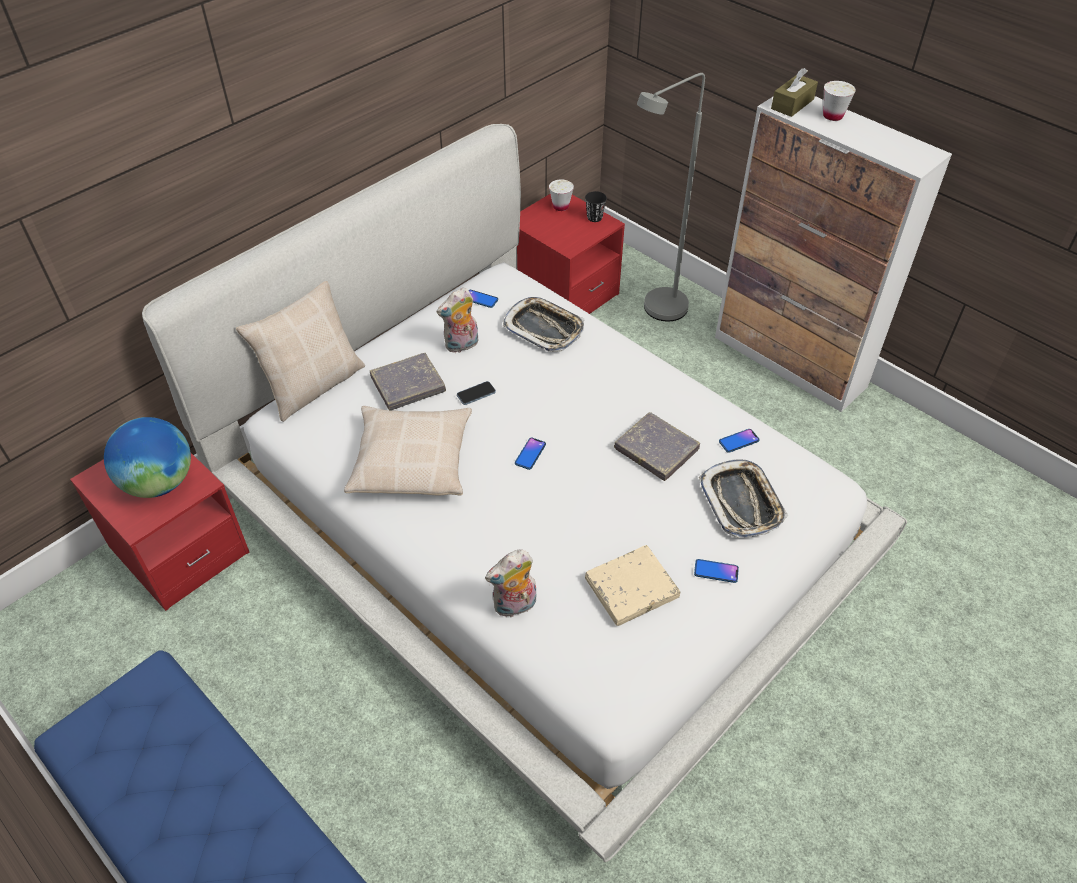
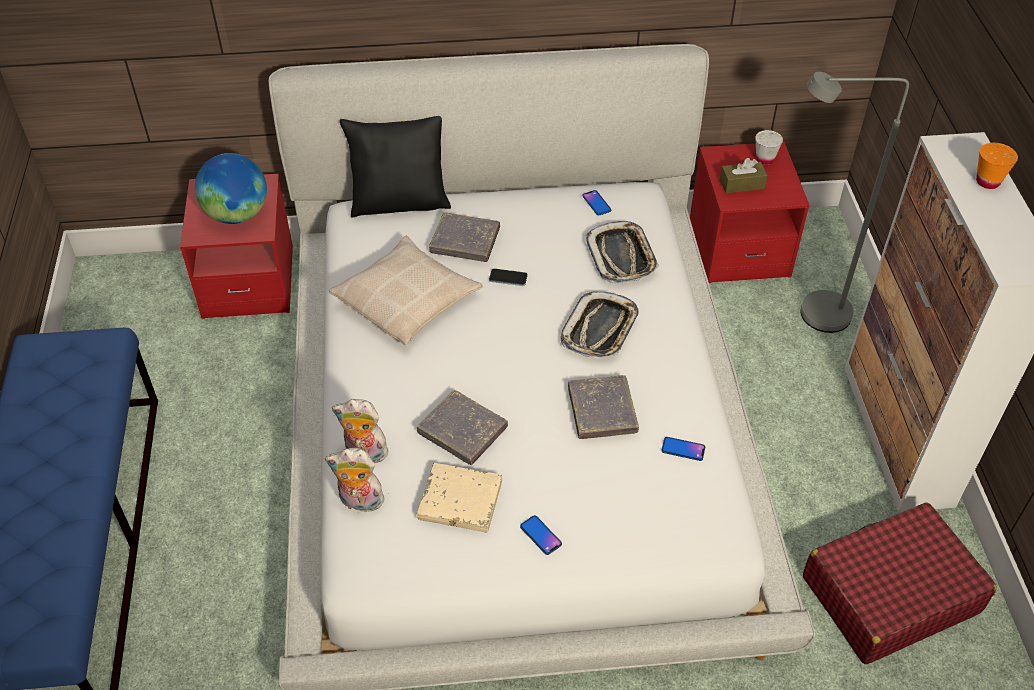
camera: 40 degrees right, 0 degrees up
beige pillow [236,281,365,422] -> black pillow [340,116,451,218]
plush toy [437,287,478,353] -> plush toy moved to [325,448,387,512]
phone [515,438,546,470] -> none
black cup [585,191,607,222] -> none
tray [699,459,788,538] -> tray moved to [560,291,639,358]
brown tissue box [771,68,818,117] -> brown tissue box moved to [720,158,768,193]
white cup [823,81,856,121] -> orange cup [976,143,1018,189]
none -> grey book [417,389,508,465]
none -> red suitcase [803,503,997,664]

